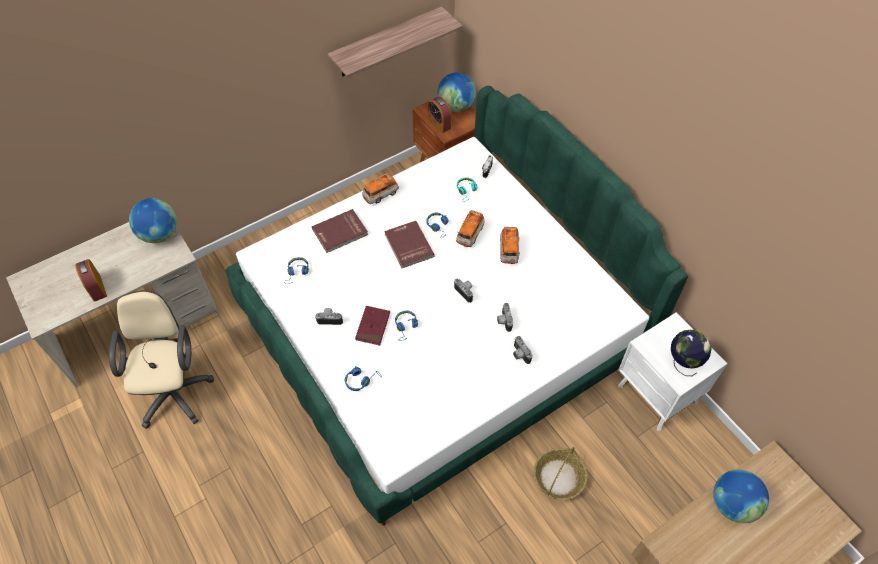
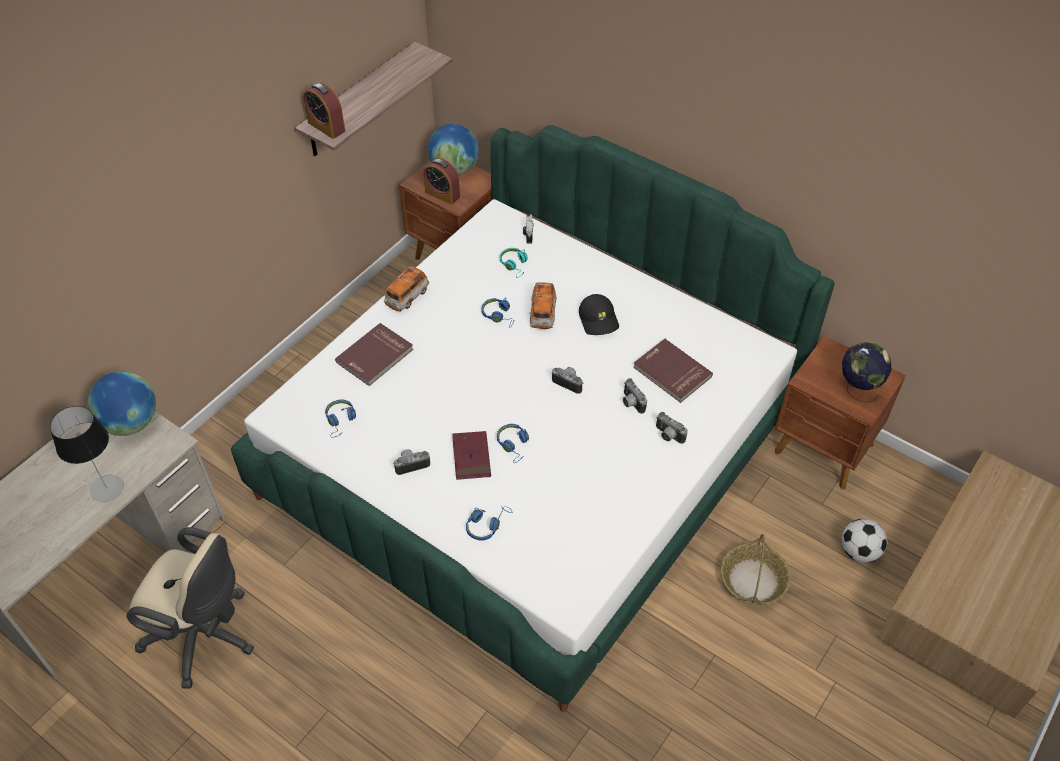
camera: 20 degrees left, 5 degrees down
alarm clock [75,259,107,302] -> alarm clock moved to [304,83,345,139]
beige office chair [109,290,214,429] -> beige office chair turned 135 degrees clockwise [127,527,254,688]
red book [384,221,435,268] -> red book moved to [633,339,713,403]
toy car [500,227,520,264] -> black cap [579,294,619,335]
white nightstand [618,312,728,431] -> brown nightstand [775,336,906,490]
globe [713,470,769,523] -> none
none -> table lamp [50,406,124,502]
none -> football [842,519,887,563]

